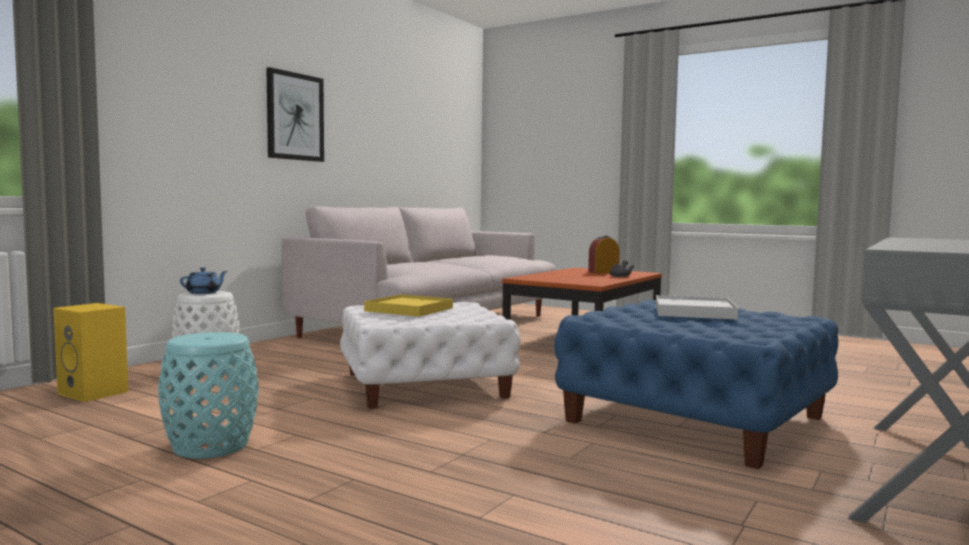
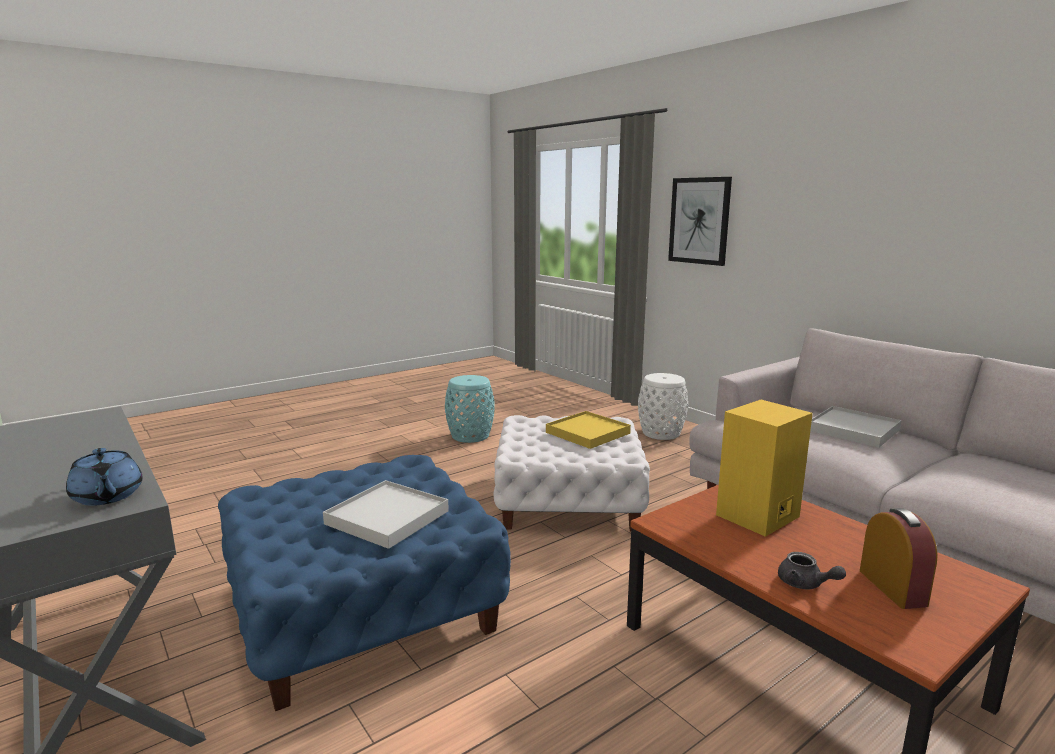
camera: 110 degrees right, 10 degrees up
yellow speaker [53,303,128,402] -> yellow speaker moved to [716,400,813,537]
blue teapot [180,267,227,294] -> blue teapot moved to [66,448,143,506]
picture [266,67,324,162] -> picture moved to [668,177,732,266]
none -> white tray [810,406,902,448]

